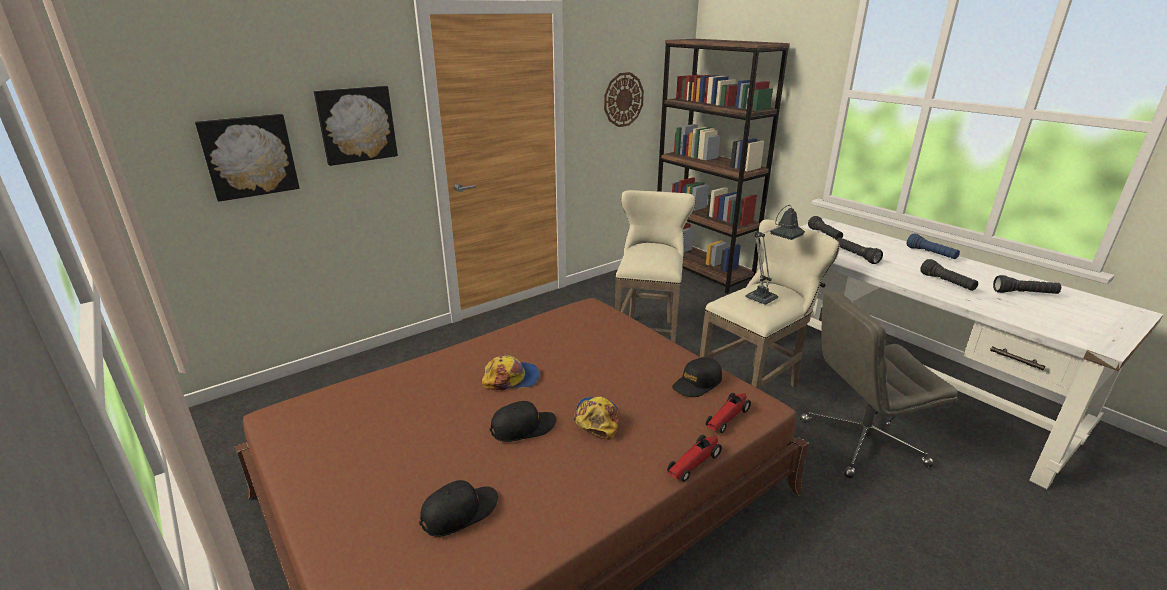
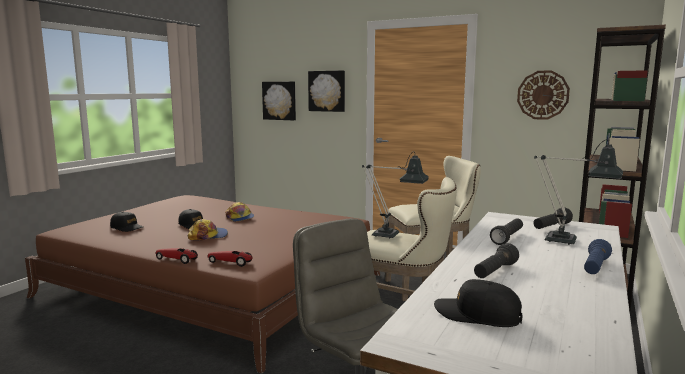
camera: 65 degrees right, 15 degrees down
black cap [672,357,722,397] -> black cap moved to [434,279,523,327]
black flashlight [993,275,1061,294] -> none
none -> table lamp [534,139,623,245]

